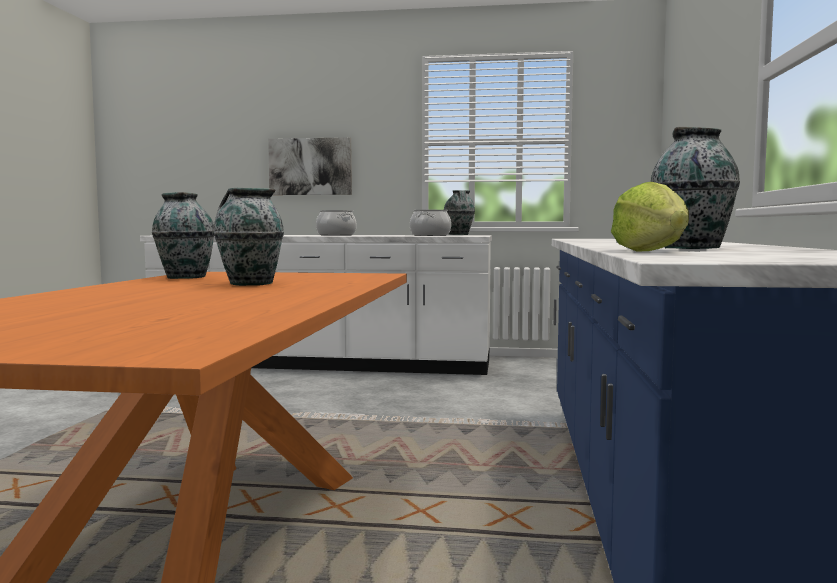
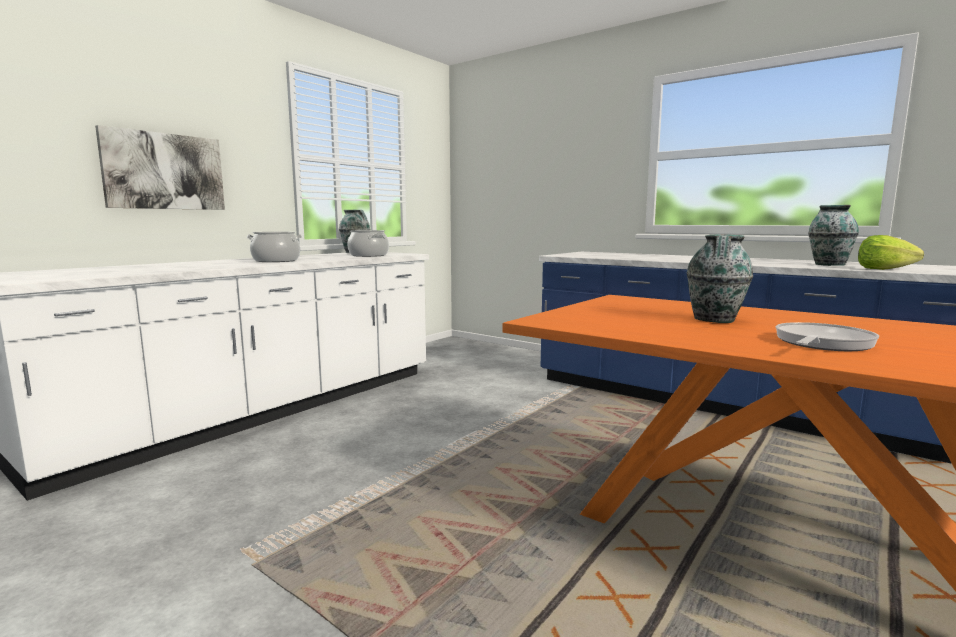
camera: 60 degrees left, 5 degrees up
vase [152,192,214,279] -> none
none -> frying pan [776,322,879,351]

